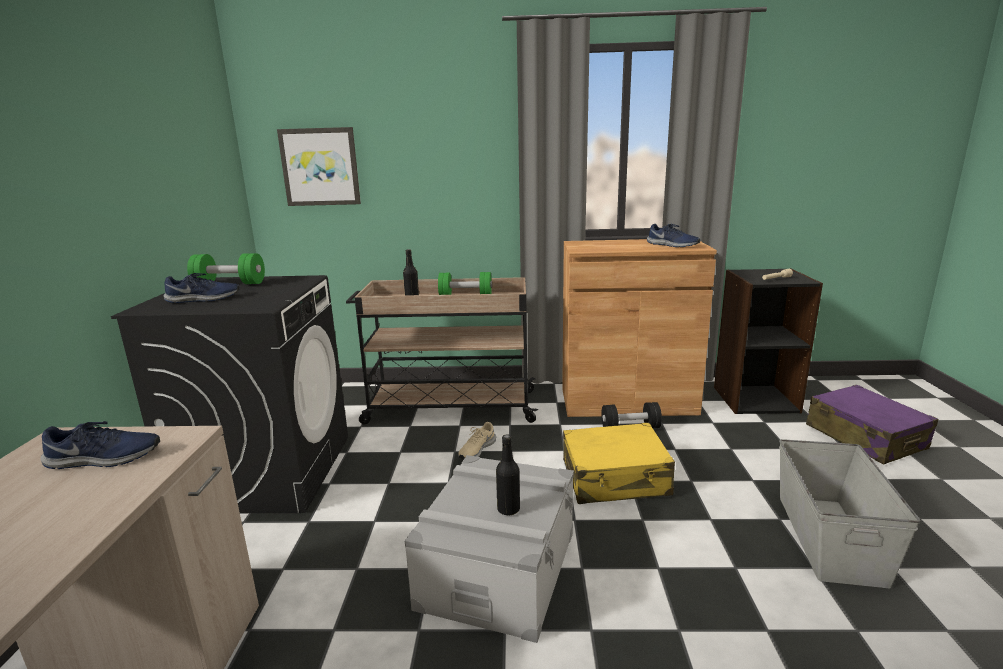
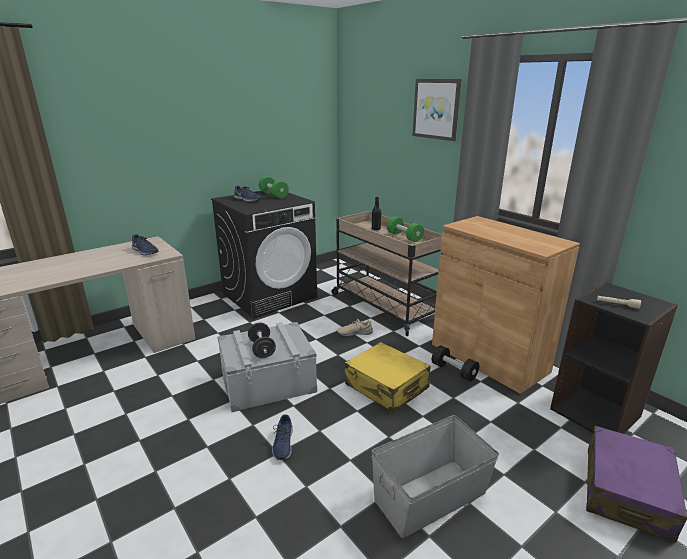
camera: 50 degrees right, 5 degrees up
picture [277,127,361,206] -> picture moved to [413,79,462,141]
black bottle [496,435,520,516] -> black dumbbell [248,323,276,358]
blue shoe [647,224,700,247] -> blue shoe moved to [272,414,293,460]

